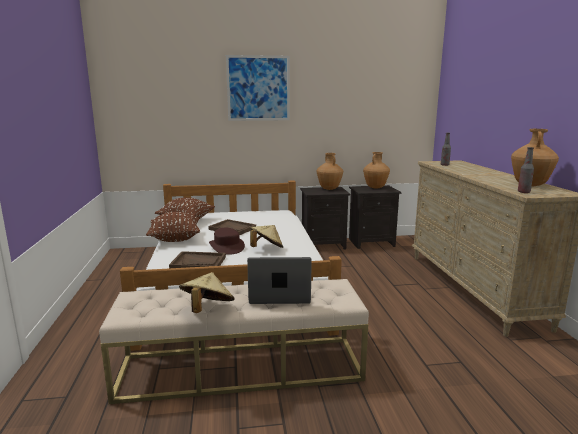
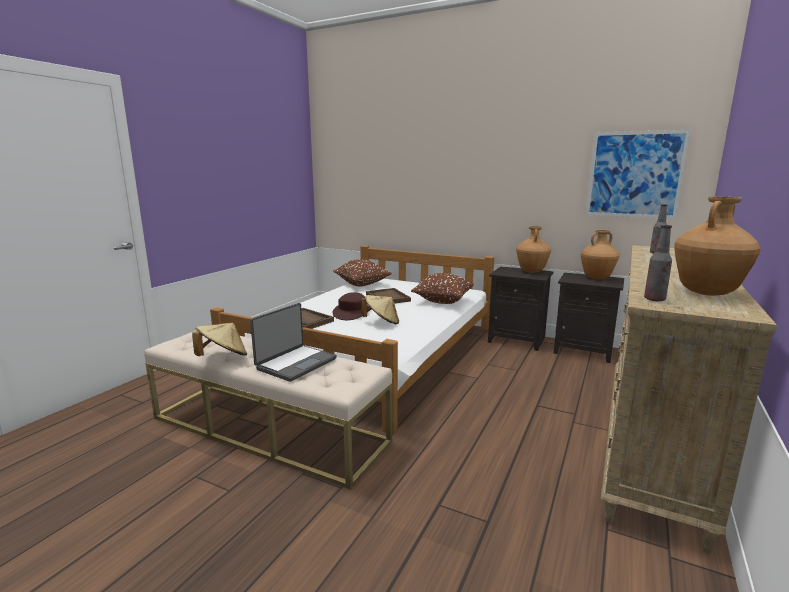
camera: 35 degrees right, 0 degrees up
brown pillow [146,212,200,242] -> brown pillow moved to [411,273,474,304]
picture [226,55,290,121] -> picture moved to [586,130,691,219]
laptop [247,257,312,304] -> laptop turned 90 degrees clockwise [250,303,337,382]

